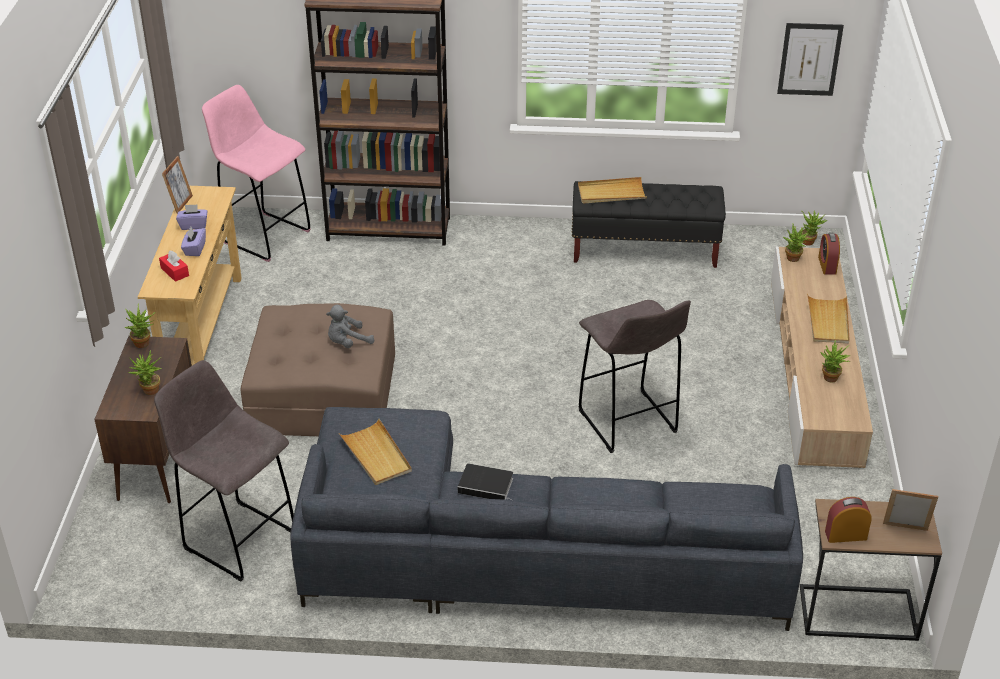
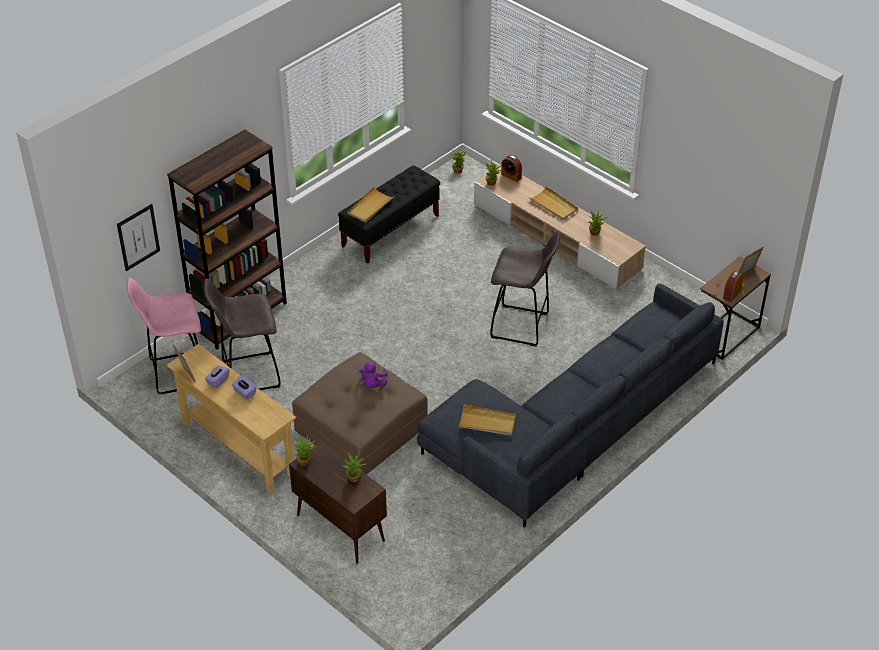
camera: 50 degrees left, 5 degrees up
grey stool [154,360,294,581] -> grey stool moved to [204,278,281,390]
red tissue box [159,250,189,282] -> none
grey plush toy [326,305,374,348] -> purple plush toy [359,363,388,388]
book [458,463,513,500] -> none
picture [777,23,844,96] -> picture moved to [117,204,160,271]

